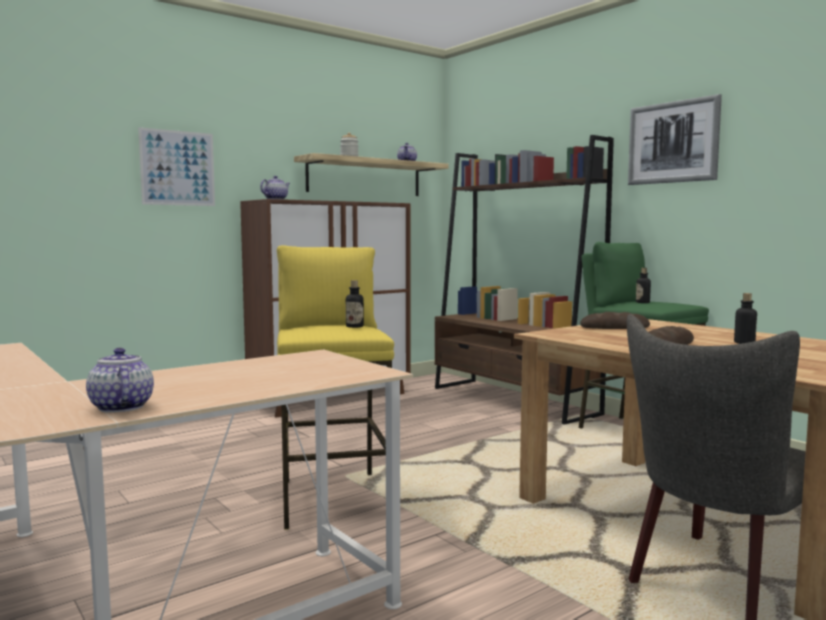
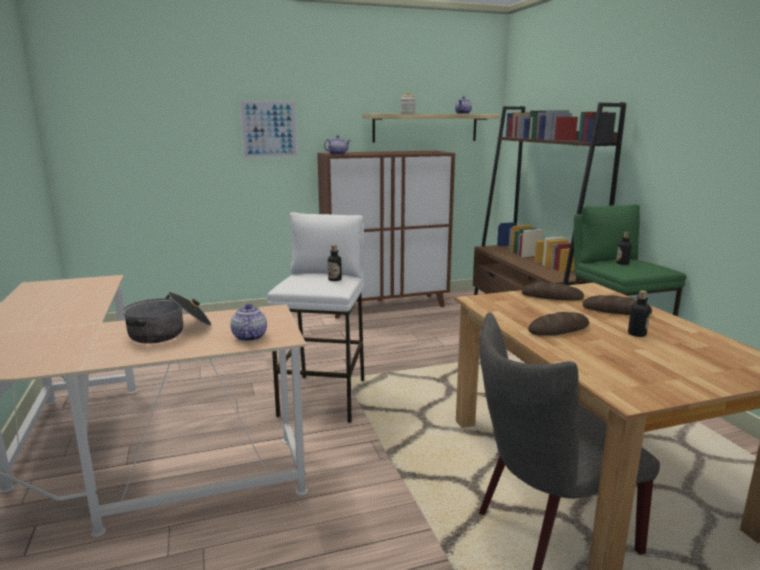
camera: 20 degrees right, 10 degrees up
teapot [86,348,154,413] -> teapot moved to [230,304,267,341]
yellow stool [277,245,394,530] -> white stool [267,212,364,423]
picture [628,94,722,185] -> none
none -> cooking pot [122,292,212,344]
none -> bread [583,295,652,315]

